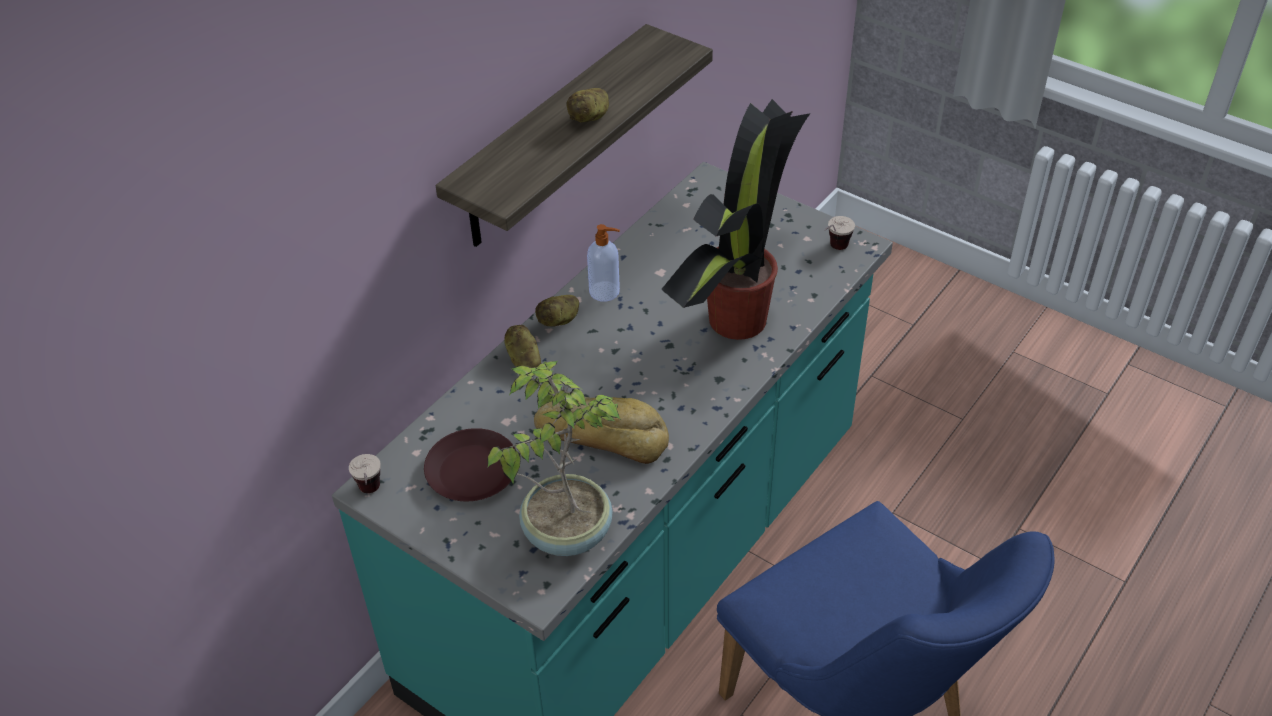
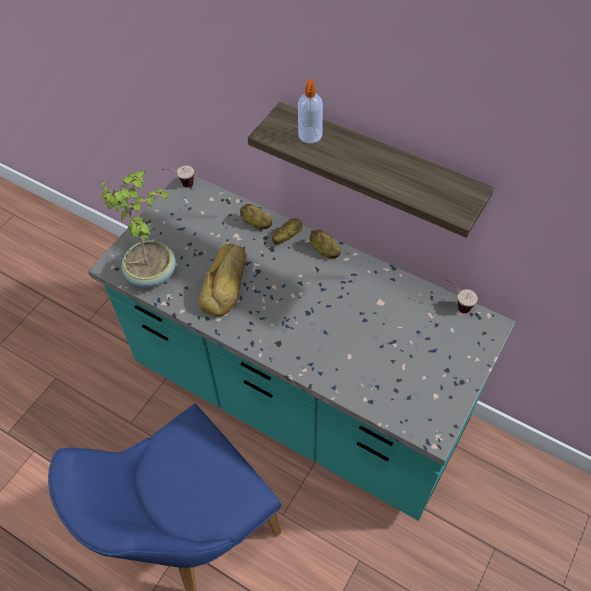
camera: 85 degrees right, 10 degrees up
brown plate [424,428,515,501] -> none
potato [567,88,609,123] -> potato moved to [240,204,272,229]
soap dispenser [587,224,620,302] -> soap dispenser moved to [298,79,323,143]
potted plant [661,99,811,340] -> none
cup [824,216,855,250] -> cup moved to [445,279,478,313]

